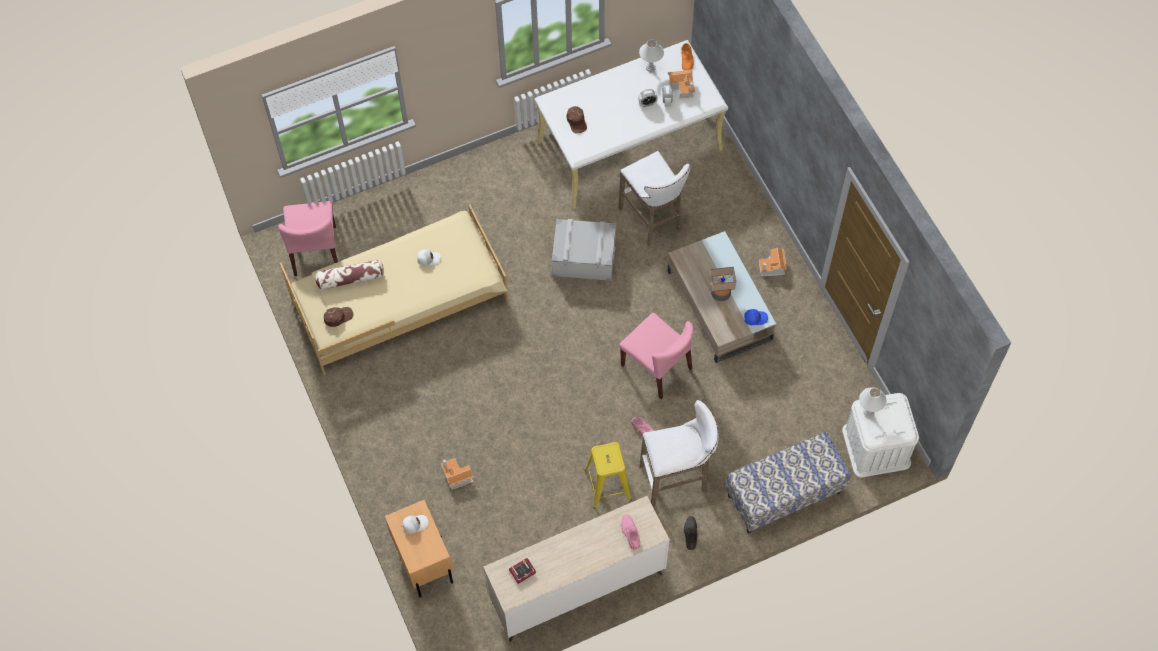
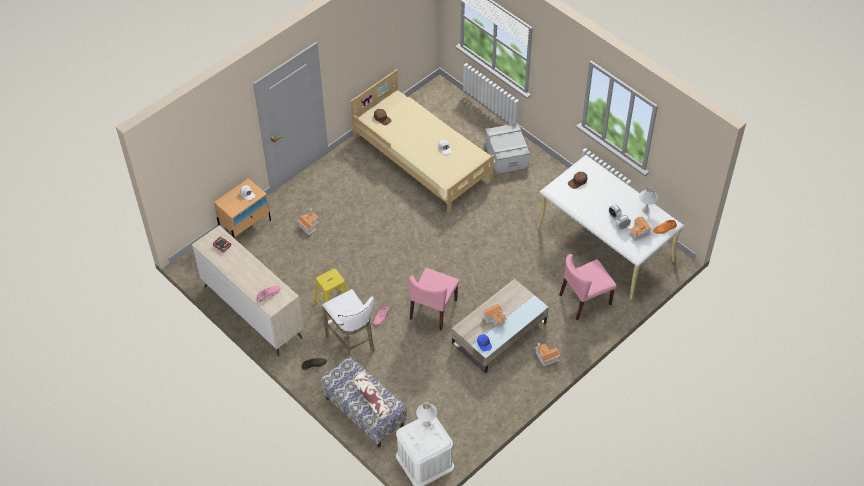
camera: 70 degrees right, 10 degrees down
pink chair [279,201,338,276] -> pink chair moved to [559,254,617,320]
pillow [315,260,384,290] -> pillow moved to [353,373,391,419]
grey storage box [552,219,616,281] -> grey storage box moved to [485,123,530,174]
white stool [619,151,690,246] -> none
table lamp [710,267,736,302] -> toy house [482,303,507,327]

